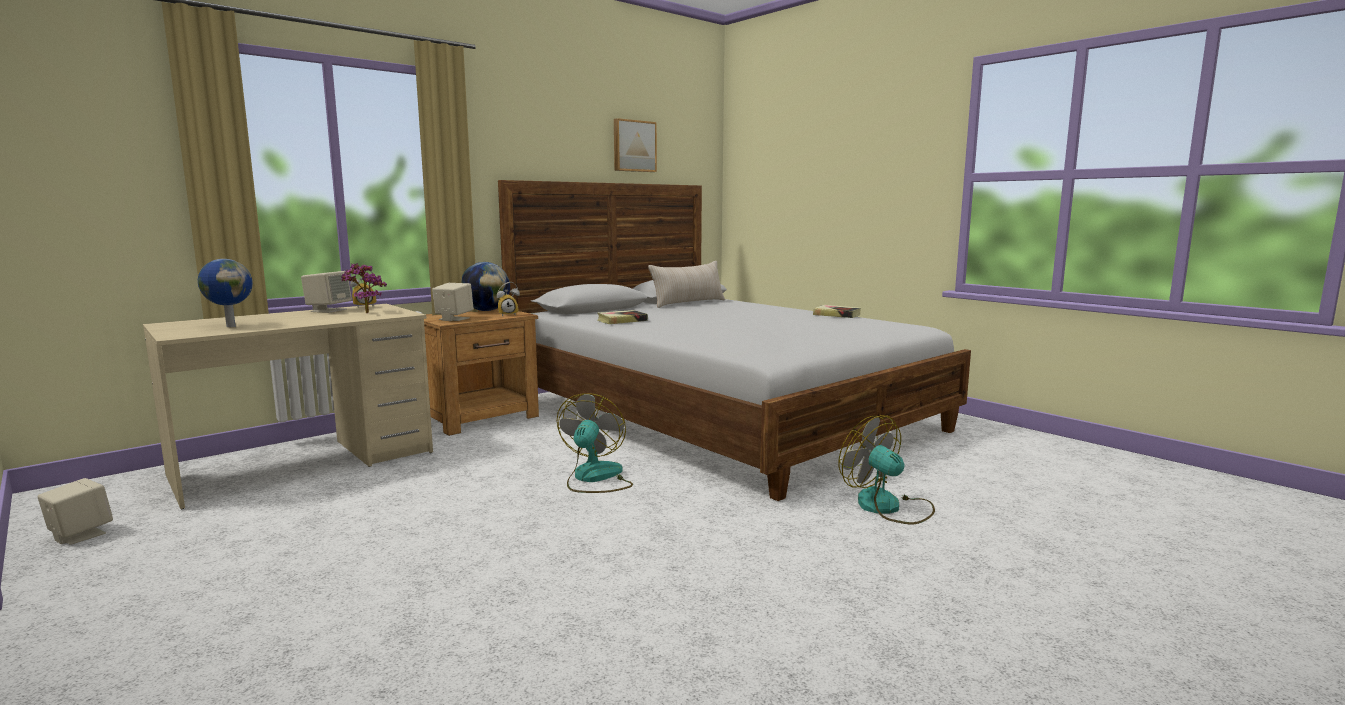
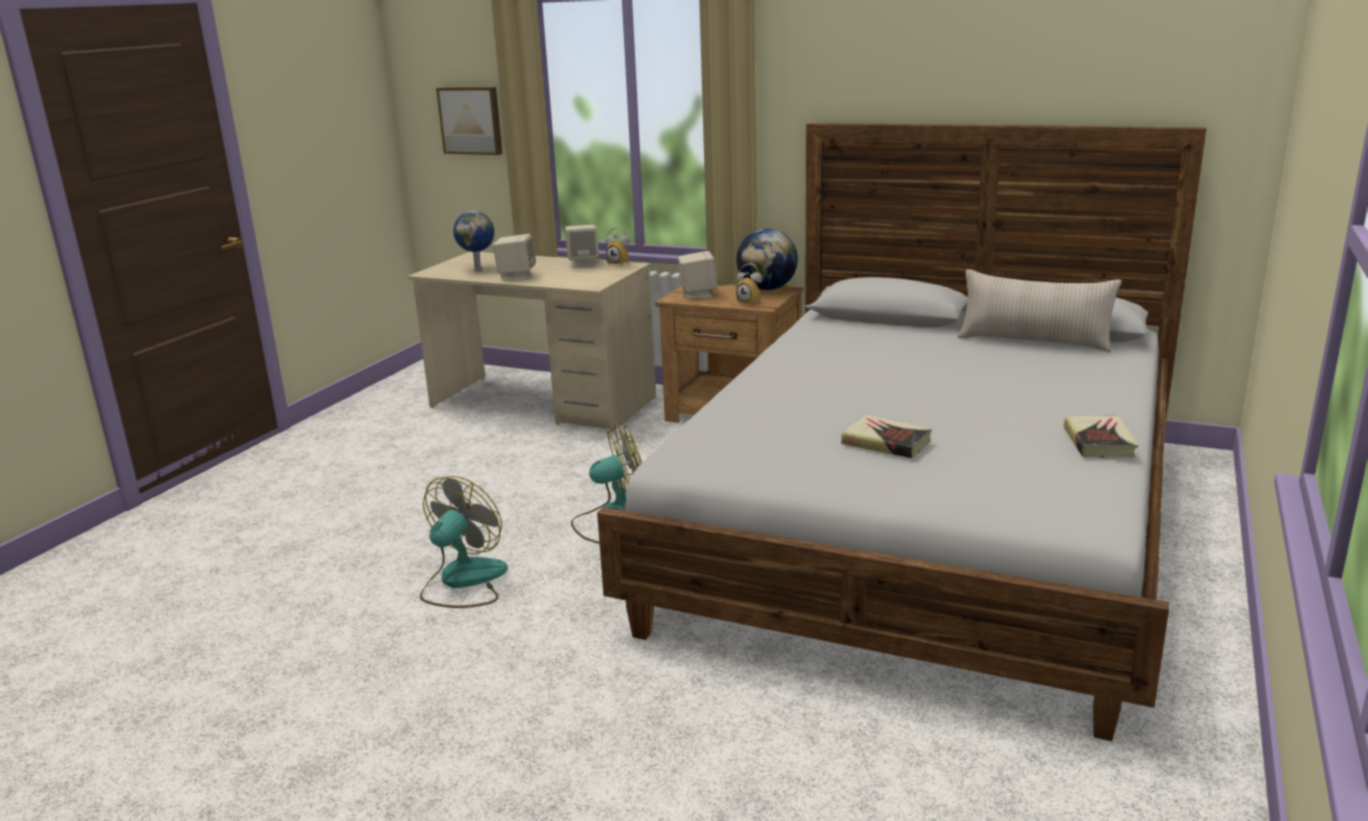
camera: 65 degrees right, 10 degrees up
beige speaker [37,478,113,545] -> beige speaker moved to [493,234,536,280]
potted plant [341,263,387,313] -> none
book [597,310,648,324] -> book moved to [841,415,932,458]
picture [614,118,657,172] -> picture moved to [436,87,502,155]
fan [838,415,935,524] -> fan moved to [420,476,508,608]

